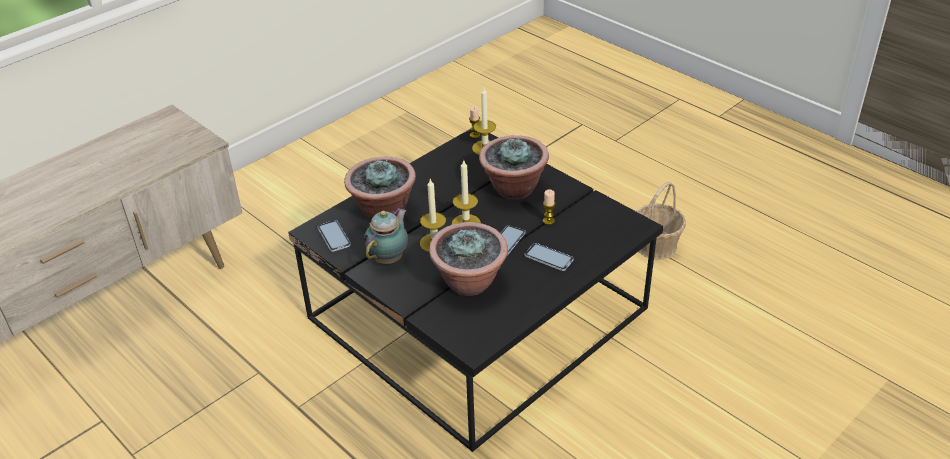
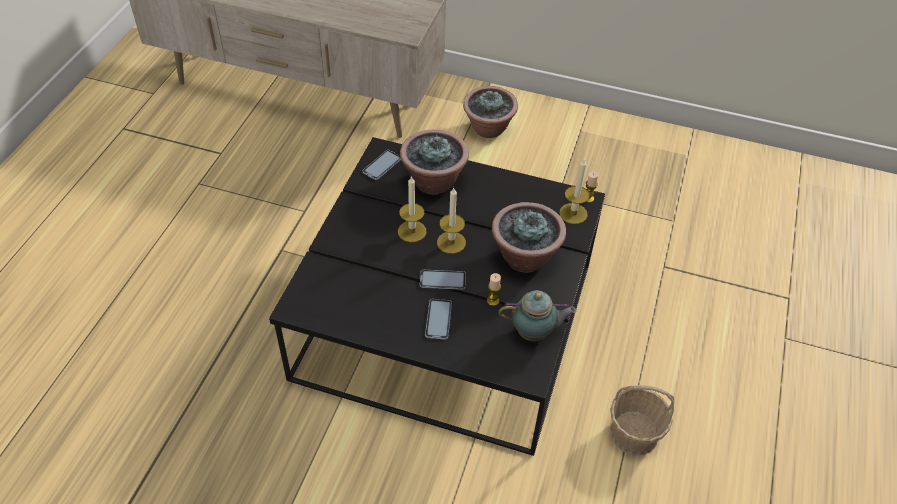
camera: 60 degrees right, 10 degrees up
teapot [364,208,408,264] -> teapot moved to [498,290,576,341]
potted plant [429,222,508,296] -> potted plant moved to [463,86,518,138]

